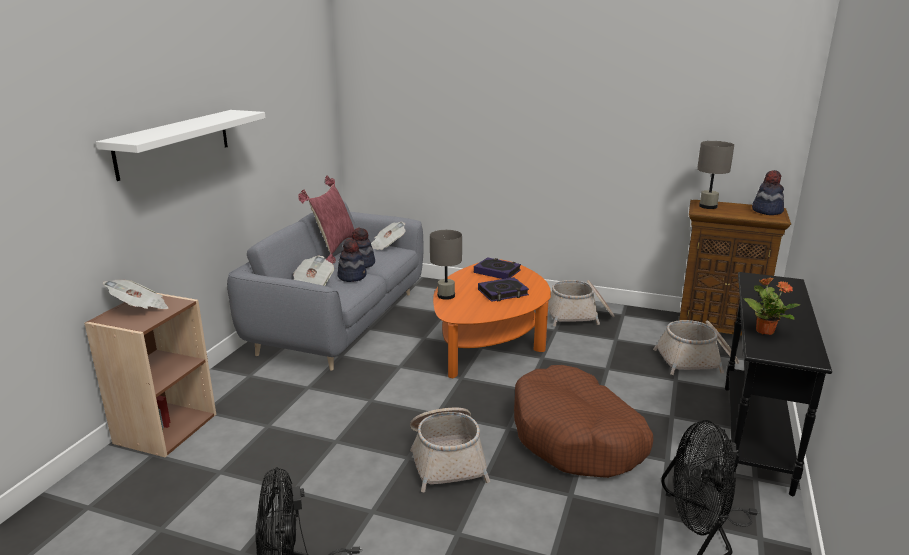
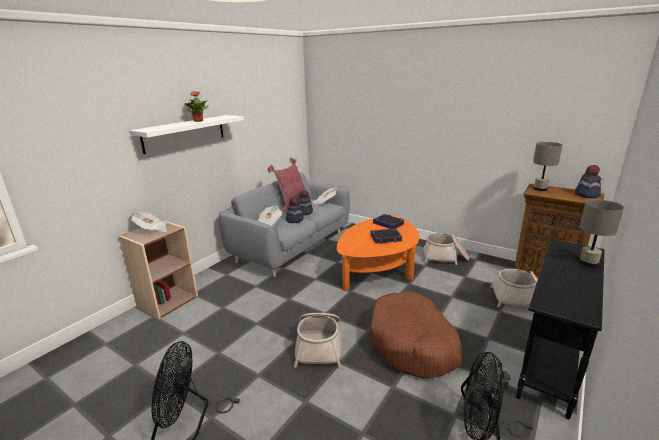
camera: 15 degrees right, 0 degrees up
grey table lamp [430,230,462,300] -> grey table lamp moved to [579,199,624,267]
potted plant [743,277,800,335] -> potted plant moved to [184,91,209,122]

